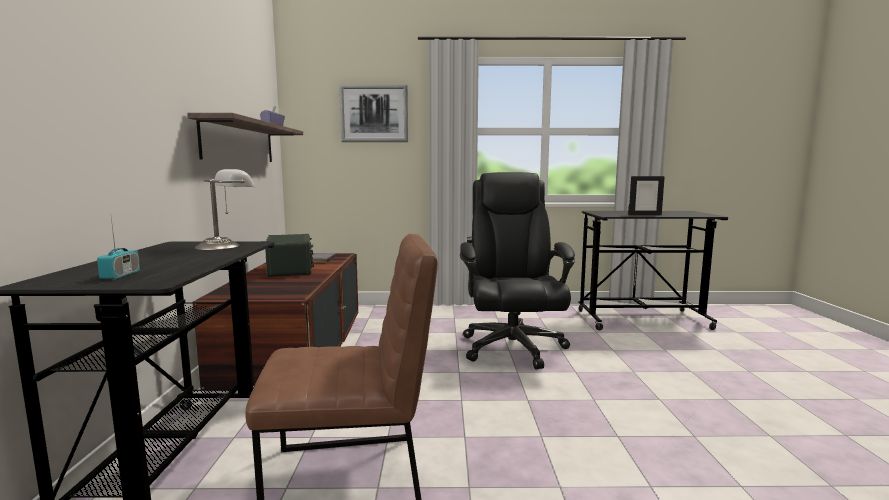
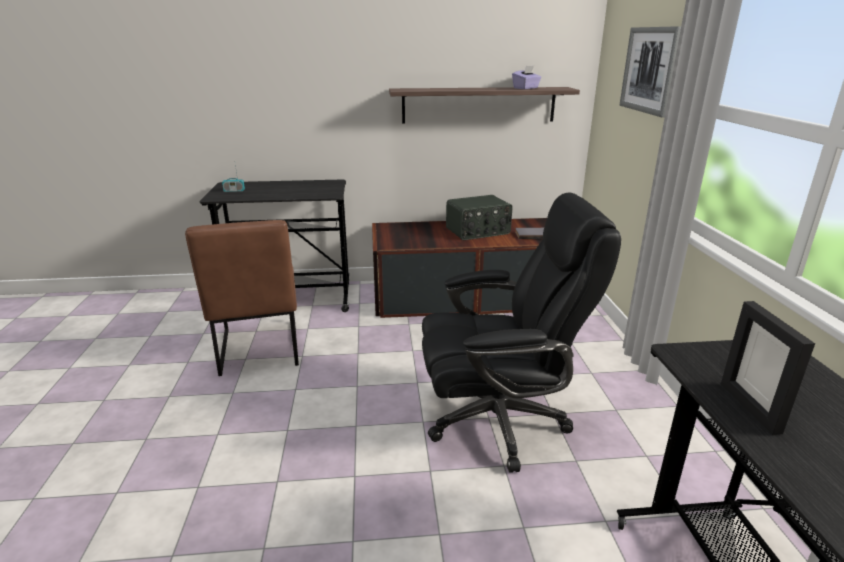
camera: 85 degrees right, 15 degrees up
white table lamp [195,169,255,250] -> none

